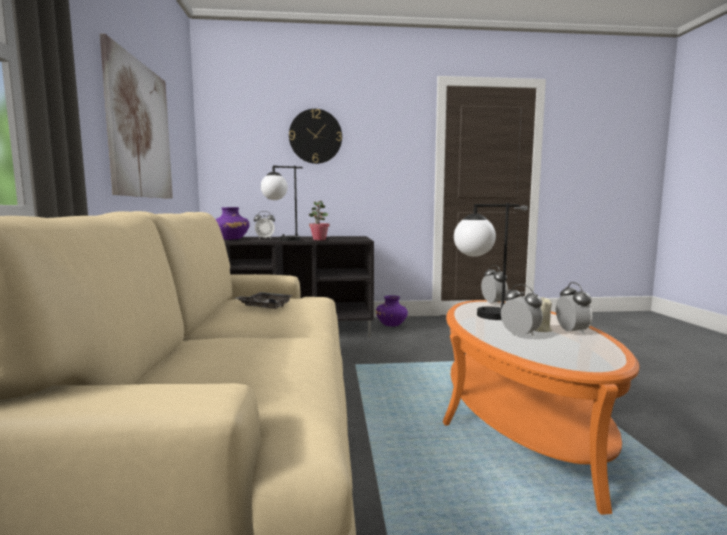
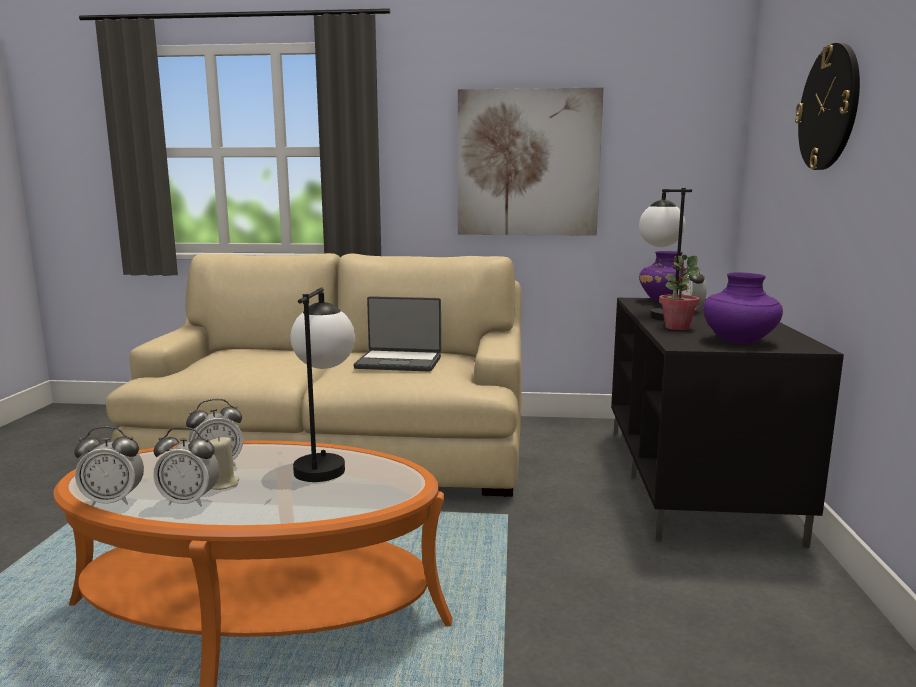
camera: 100 degrees right, 5 degrees up
grey tray [234,292,293,309] -> laptop [353,296,441,372]
purple vase [376,295,408,327] -> purple vase moved to [703,272,783,344]
alarm clock [481,265,508,304] -> alarm clock moved to [74,426,144,506]

